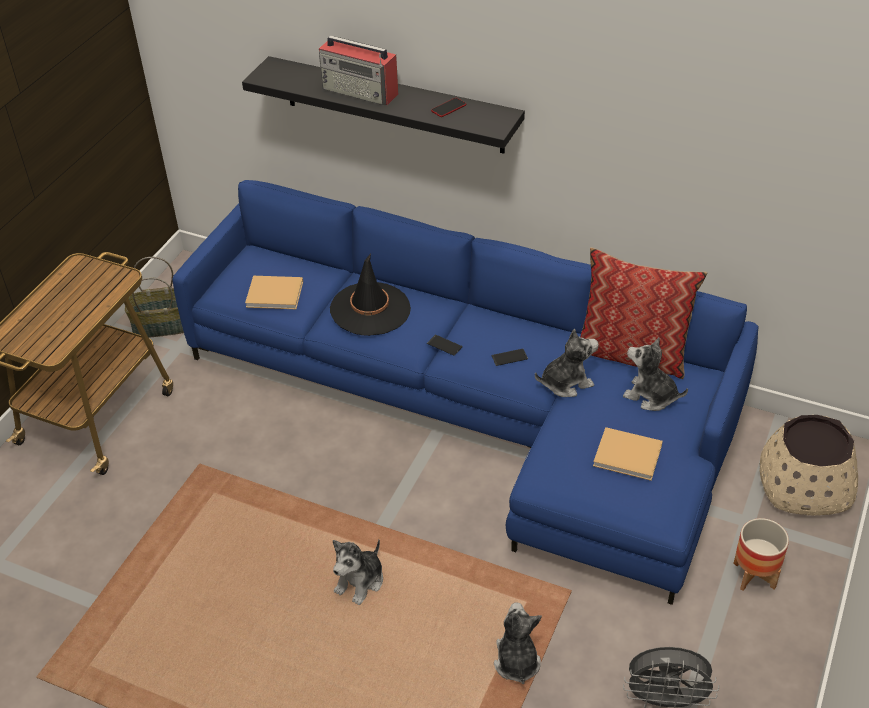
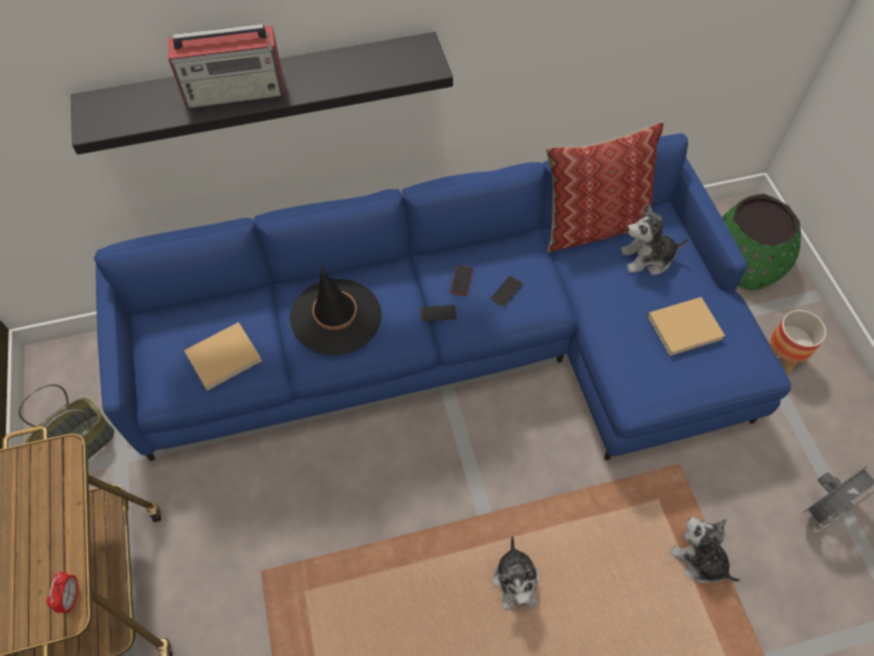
camera: 40 degrees left, 15 degrees up
phone [431,98,466,117] -> phone moved to [451,265,473,296]
plush toy [535,329,598,397] -> none
beige planter [760,415,858,516] -> green planter [722,194,801,290]
none -> alarm clock [47,572,79,613]

